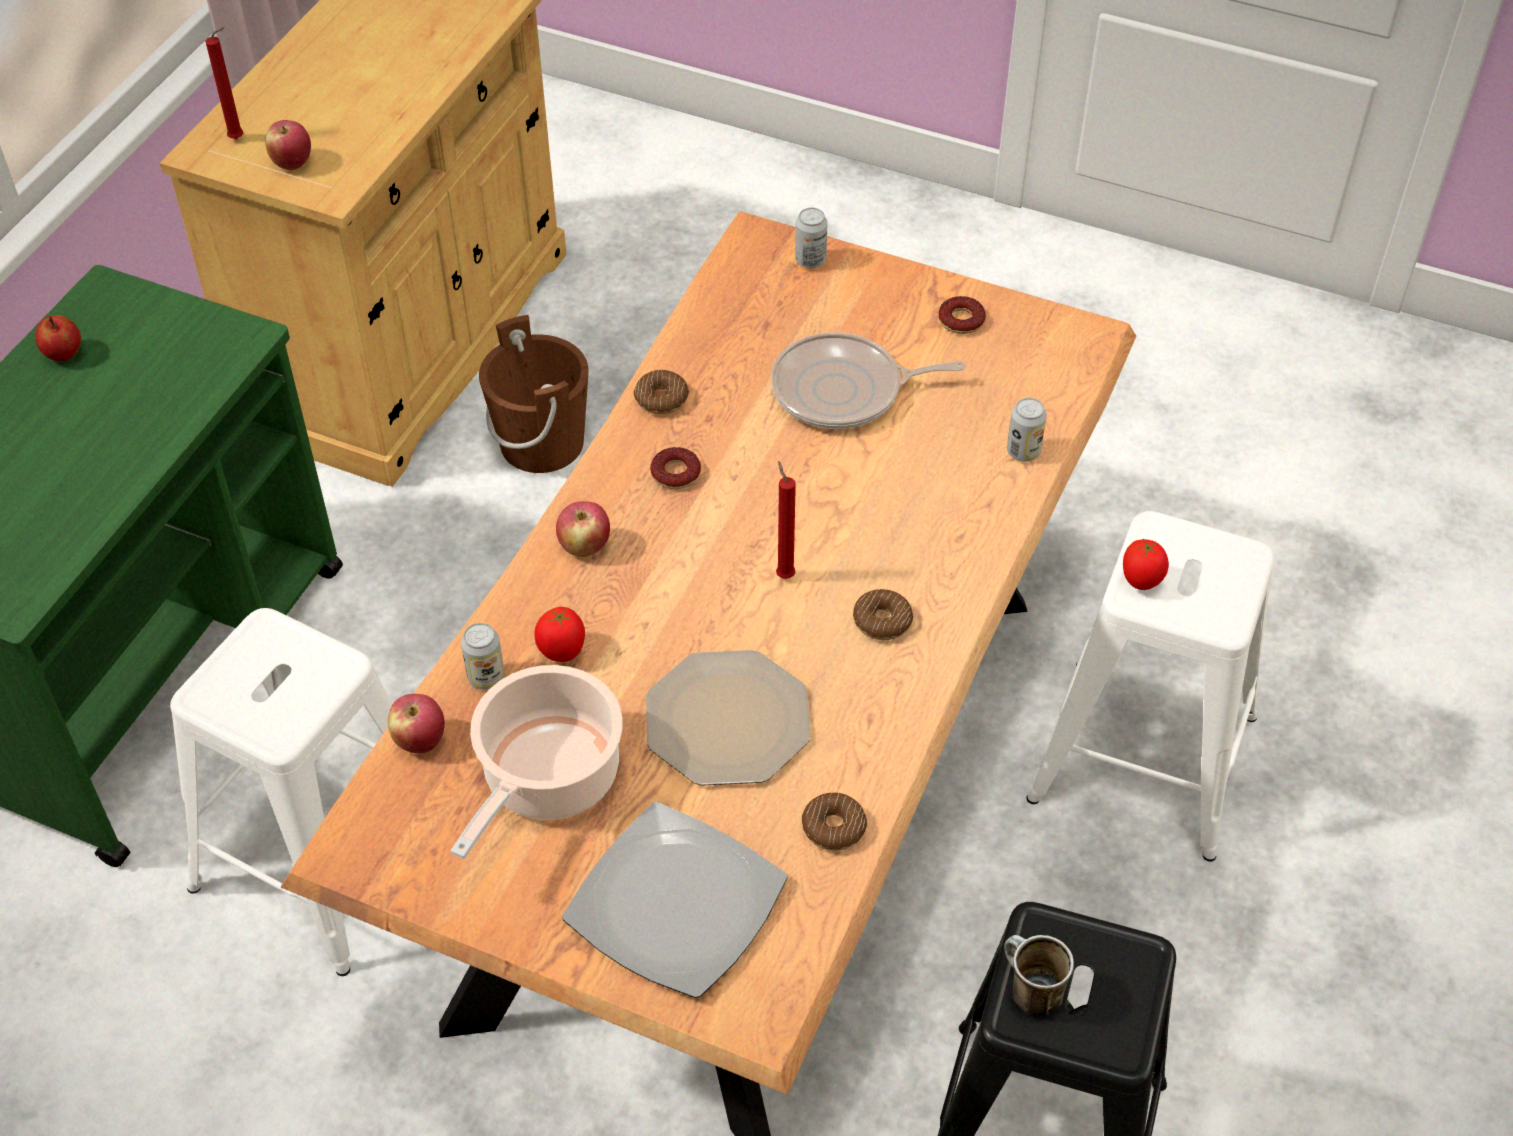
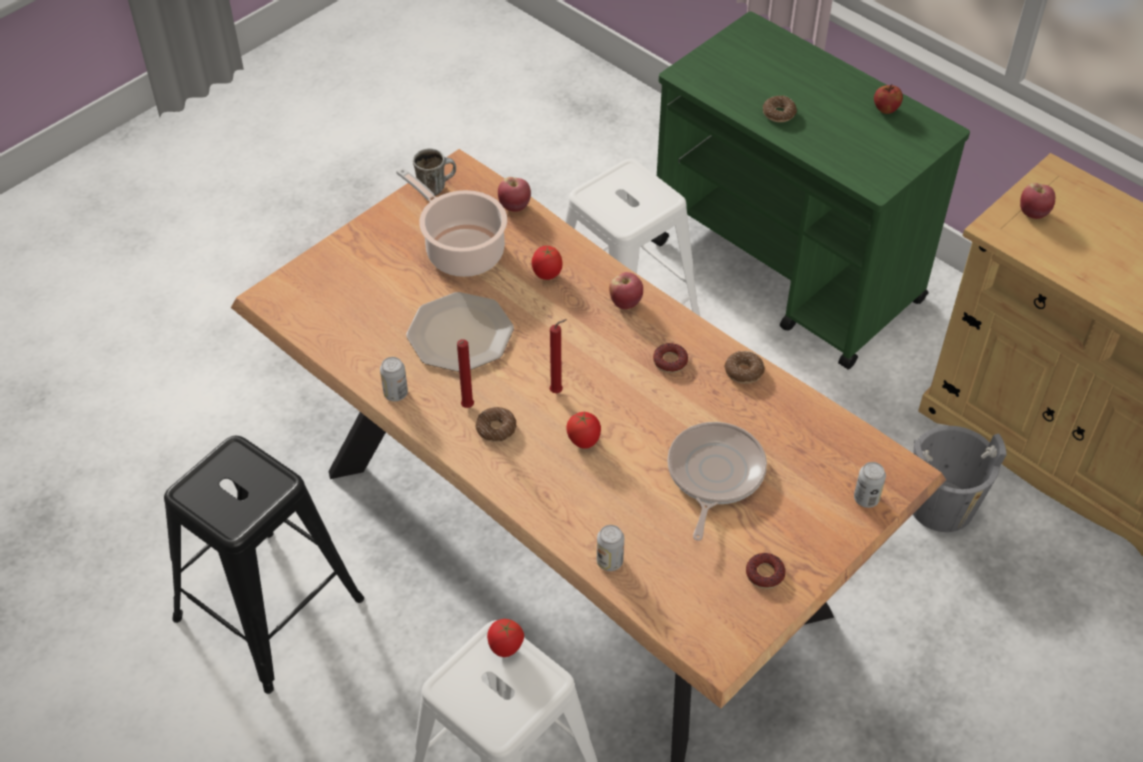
camera: 110 degrees right, 0 degrees up
red candle [205,27,243,139] -> red candle moved to [457,339,474,408]
can [461,623,505,690] -> can moved to [380,357,408,401]
brown bucket [479,315,589,473] -> grey bucket [913,426,1007,532]
plate [562,802,787,998] -> none
donut [802,793,867,851] -> donut moved to [763,96,797,122]
mug [1004,935,1074,1015] -> mug moved to [413,148,456,196]
none -> tomato [566,412,601,449]

